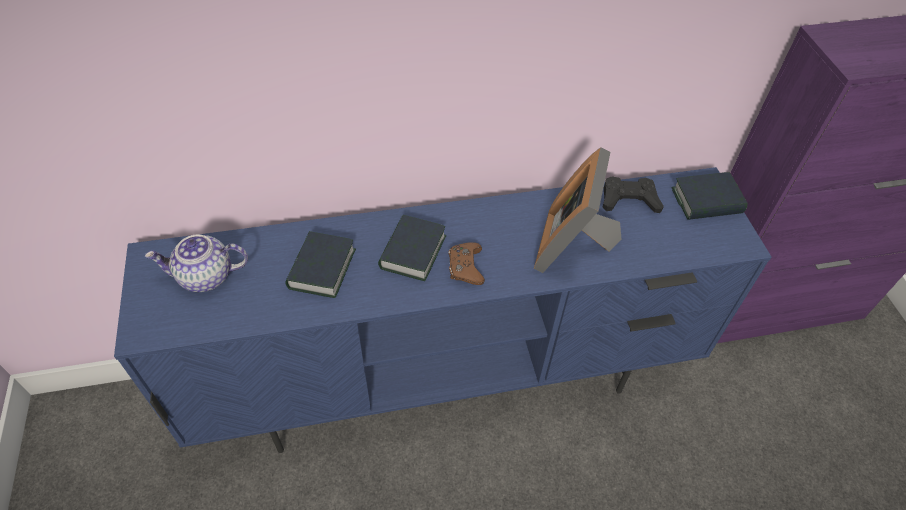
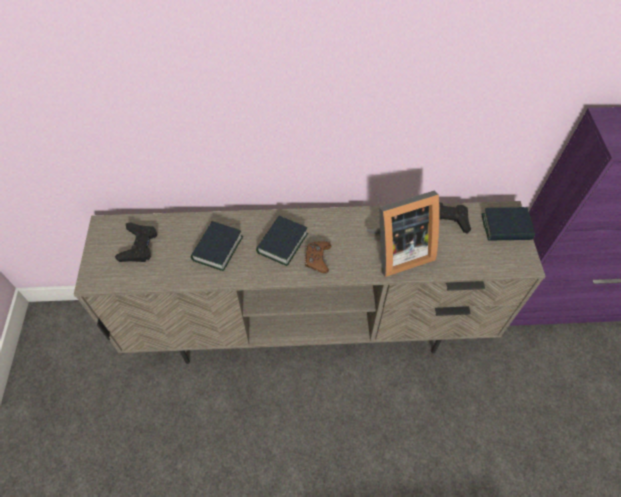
camera: 10 degrees right, 5 degrees up
blue tv stand [114,167,771,453] -> beige tv stand [74,201,546,364]
teapot [145,235,248,292] -> black game controller [115,222,157,262]
picture frame [534,147,621,273] -> picture frame turned 135 degrees counterclockwise [366,190,440,277]

